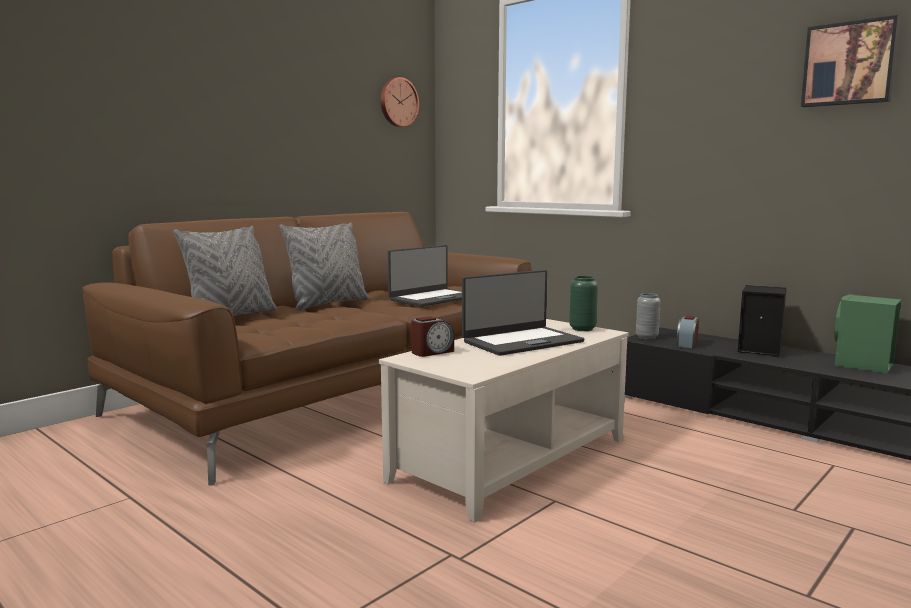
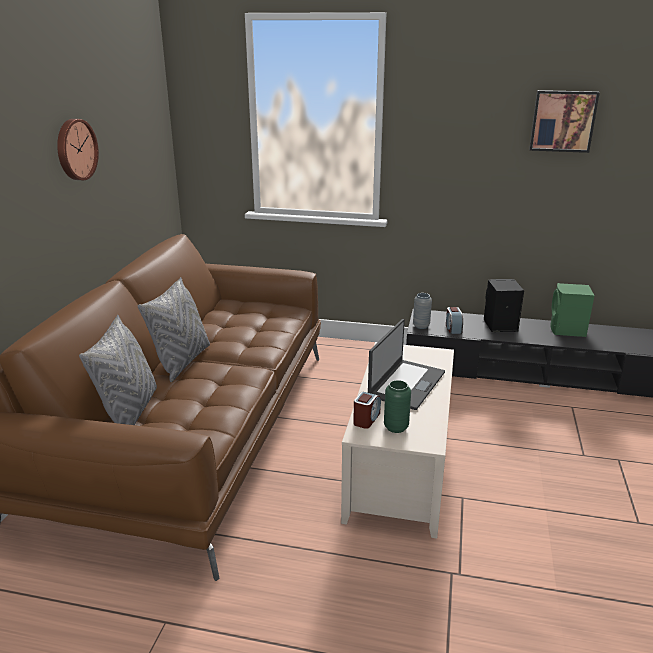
camera: 30 degrees left, 15 degrees up
wall clock [380,77,419,127] -> wall clock moved to [57,119,99,180]
laptop [388,245,462,307] -> none
green vase [569,276,598,331] -> green vase moved to [384,380,411,433]

